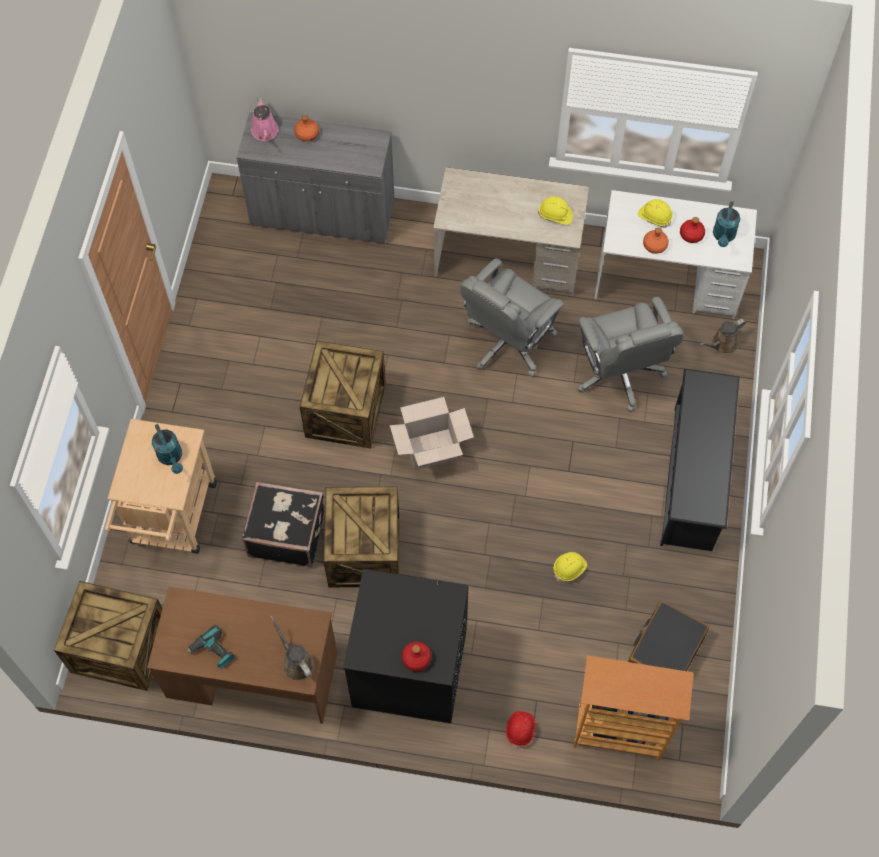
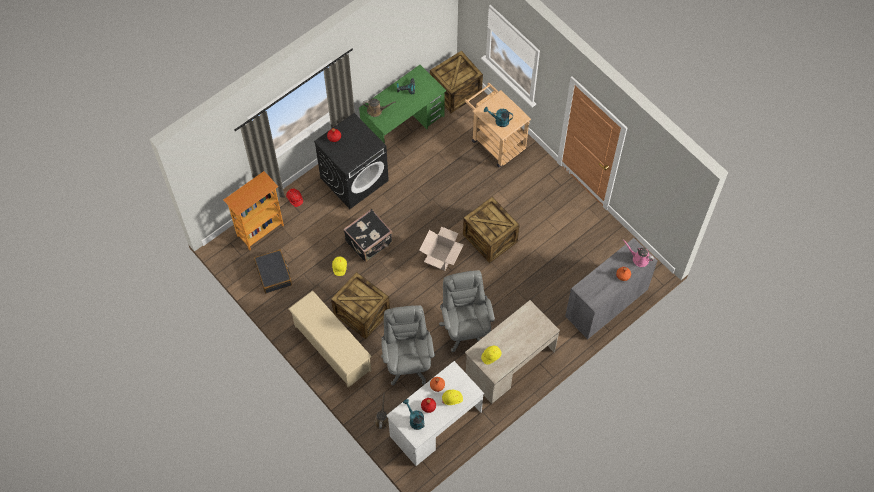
camera: 130 degrees right, 0 degrees up
brown desk [147,587,337,724] -> green desk [359,65,446,144]
black suitcase [242,482,325,567] -> black suitcase moved to [343,209,393,262]
crate [324,487,399,587] -> crate moved to [331,272,390,339]
grey office chair [578,297,683,412] -> grey office chair turned 60 degrees clockwise [381,305,435,385]
black shoe rack [660,369,739,551] -> beige shoe rack [288,291,372,387]

